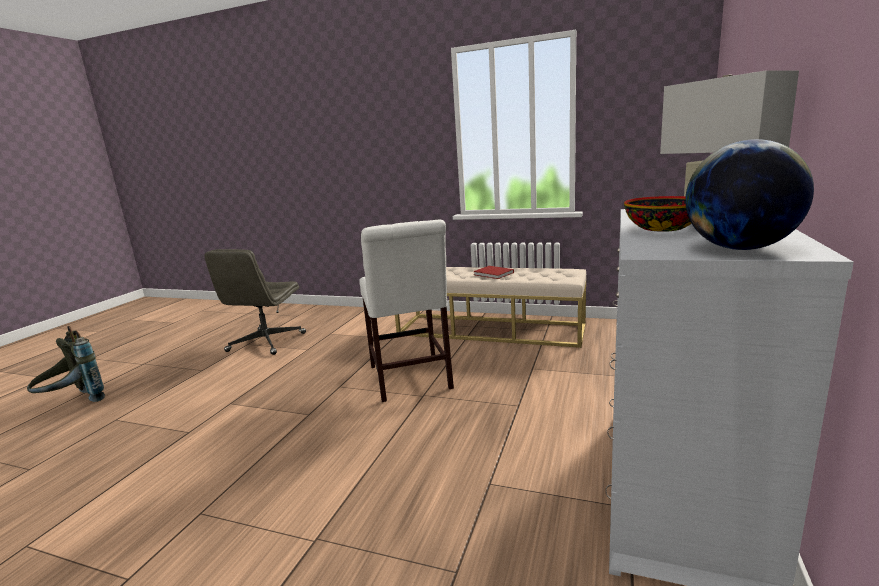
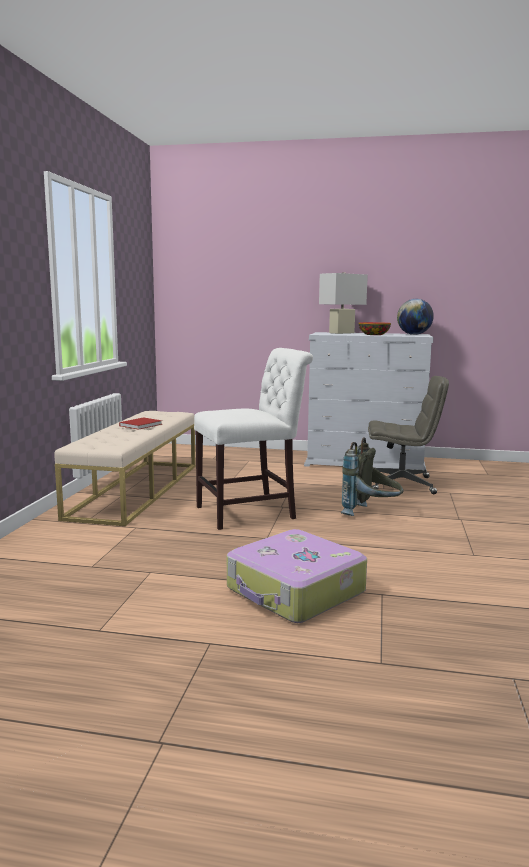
camera: 100 degrees left, 5 degrees down
grey backpack [27,326,105,402] -> grey backpack moved to [341,437,404,516]
grey office chair [204,249,306,355] -> grey office chair moved to [368,376,449,494]
none -> suitcase [227,529,367,623]

